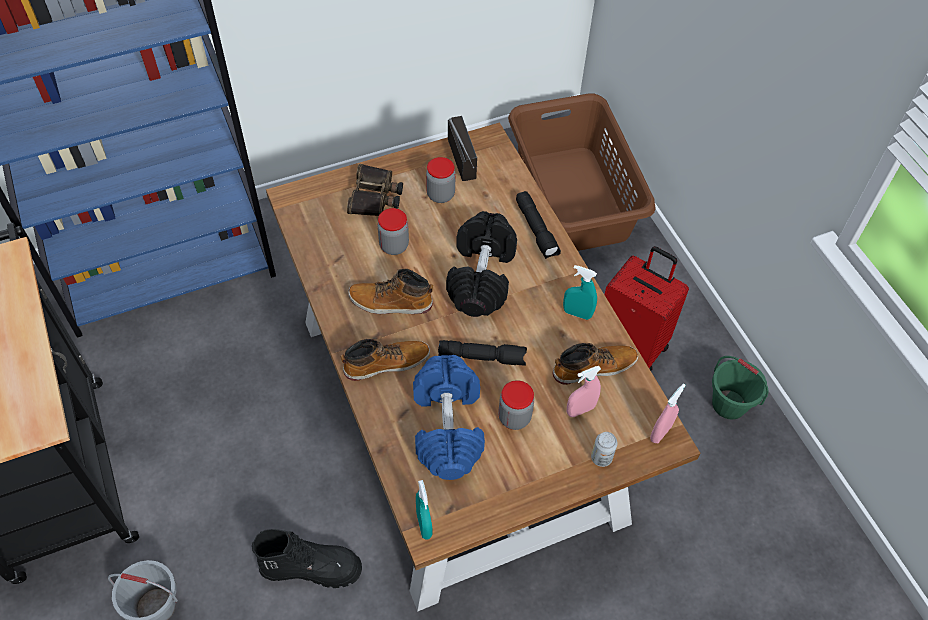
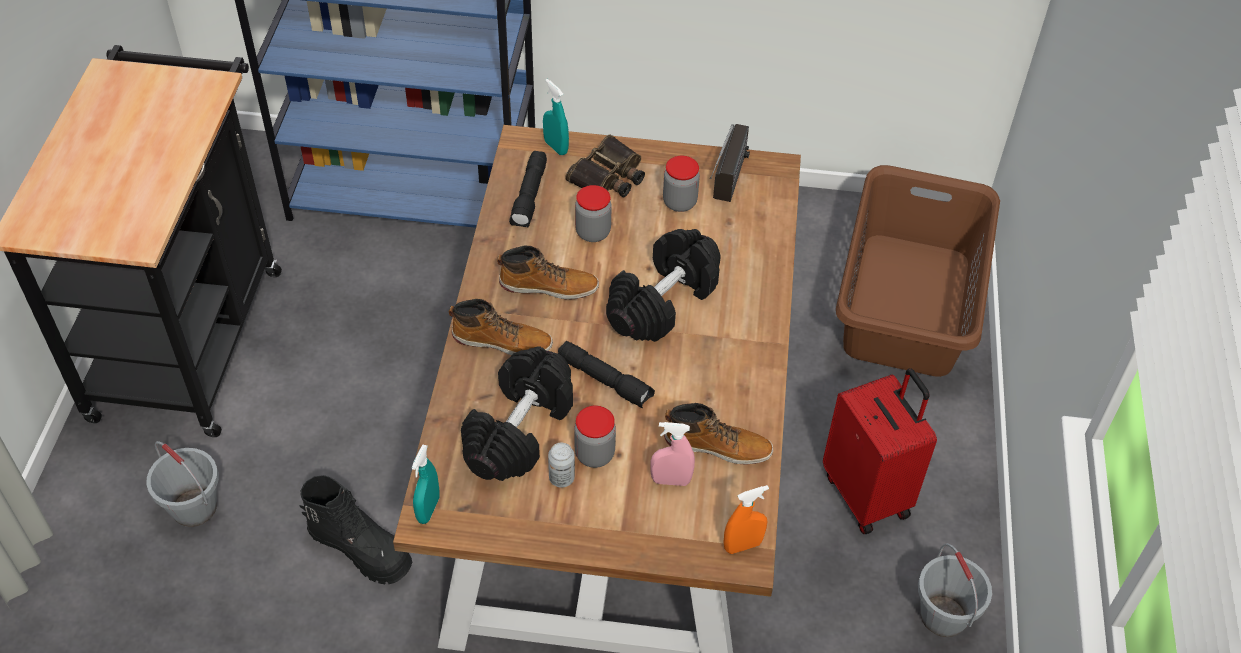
camera: 30 degrees right, 5 degrees down
boot [348,269,433,314] -> boot turned 150 degrees clockwise [497,246,599,300]
blue dumbbell [413,355,485,480] -> black dumbbell [461,346,573,481]
black flashlight [516,191,561,259] -> black flashlight moved to [509,151,547,228]
turquoise spray bottle [563,265,597,320] -> turquoise spray bottle moved to [543,79,569,155]
can [591,432,617,467] -> can moved to [548,443,575,488]
pink spray bottle [650,384,686,443] -> orange spray bottle [724,485,769,554]
green bucket [712,356,769,420] -> grey bucket [918,543,992,637]

